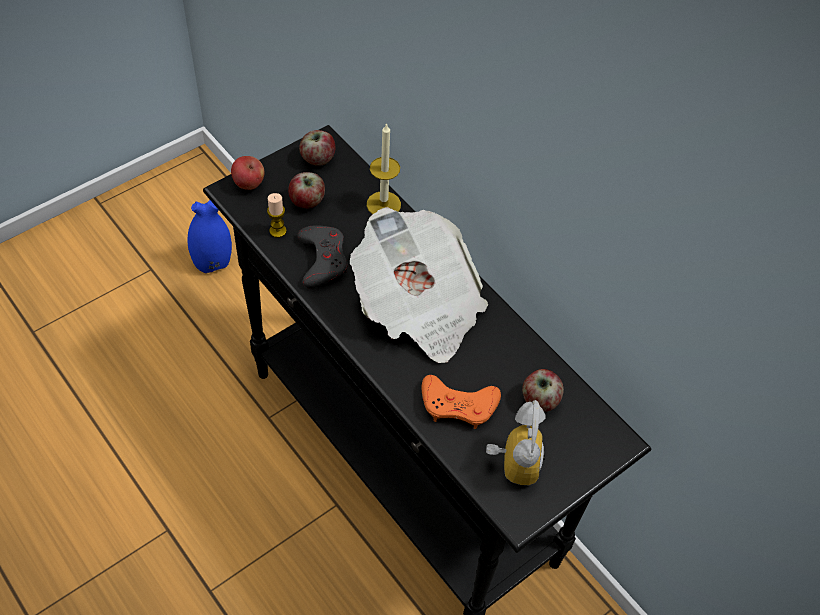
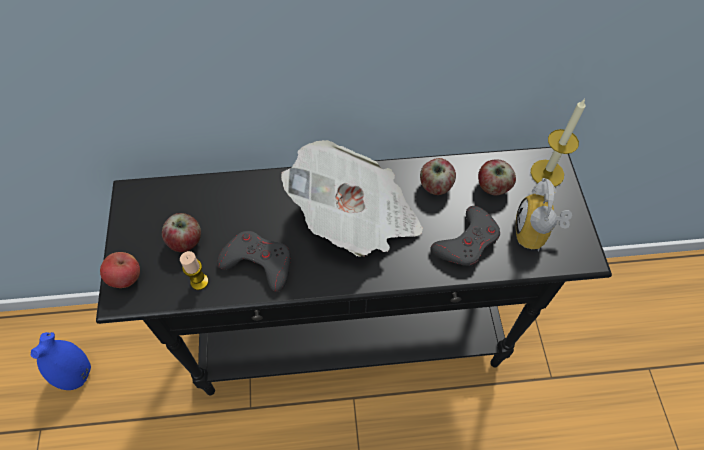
camera: 55 degrees left, 5 degrees up
apple [299,130,336,166] -> apple moved to [420,158,456,195]
candle [367,123,401,214] -> candle moved to [531,99,586,187]
orange game controller [422,375,501,429] -> grey game controller [430,206,500,267]
alarm clock [486,400,546,485] -> alarm clock turned 120 degrees counterclockwise [516,178,572,252]

